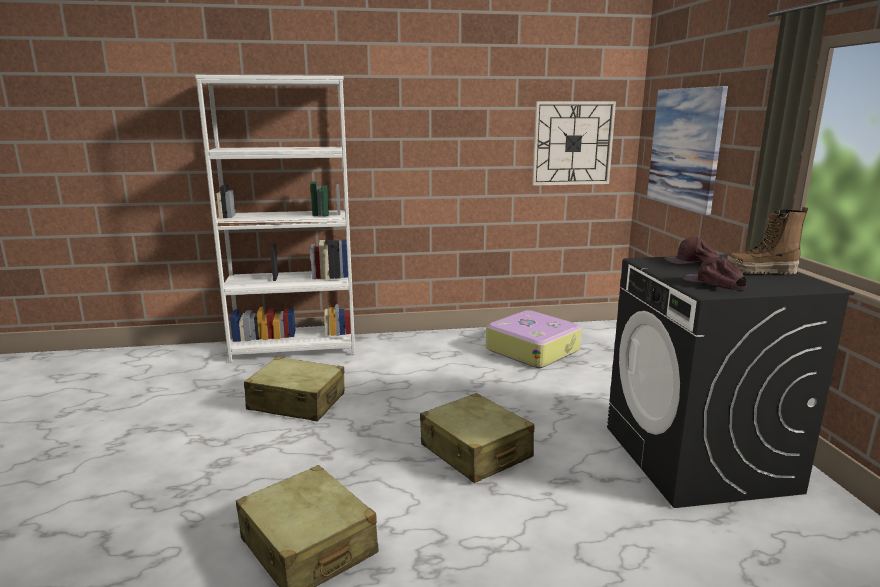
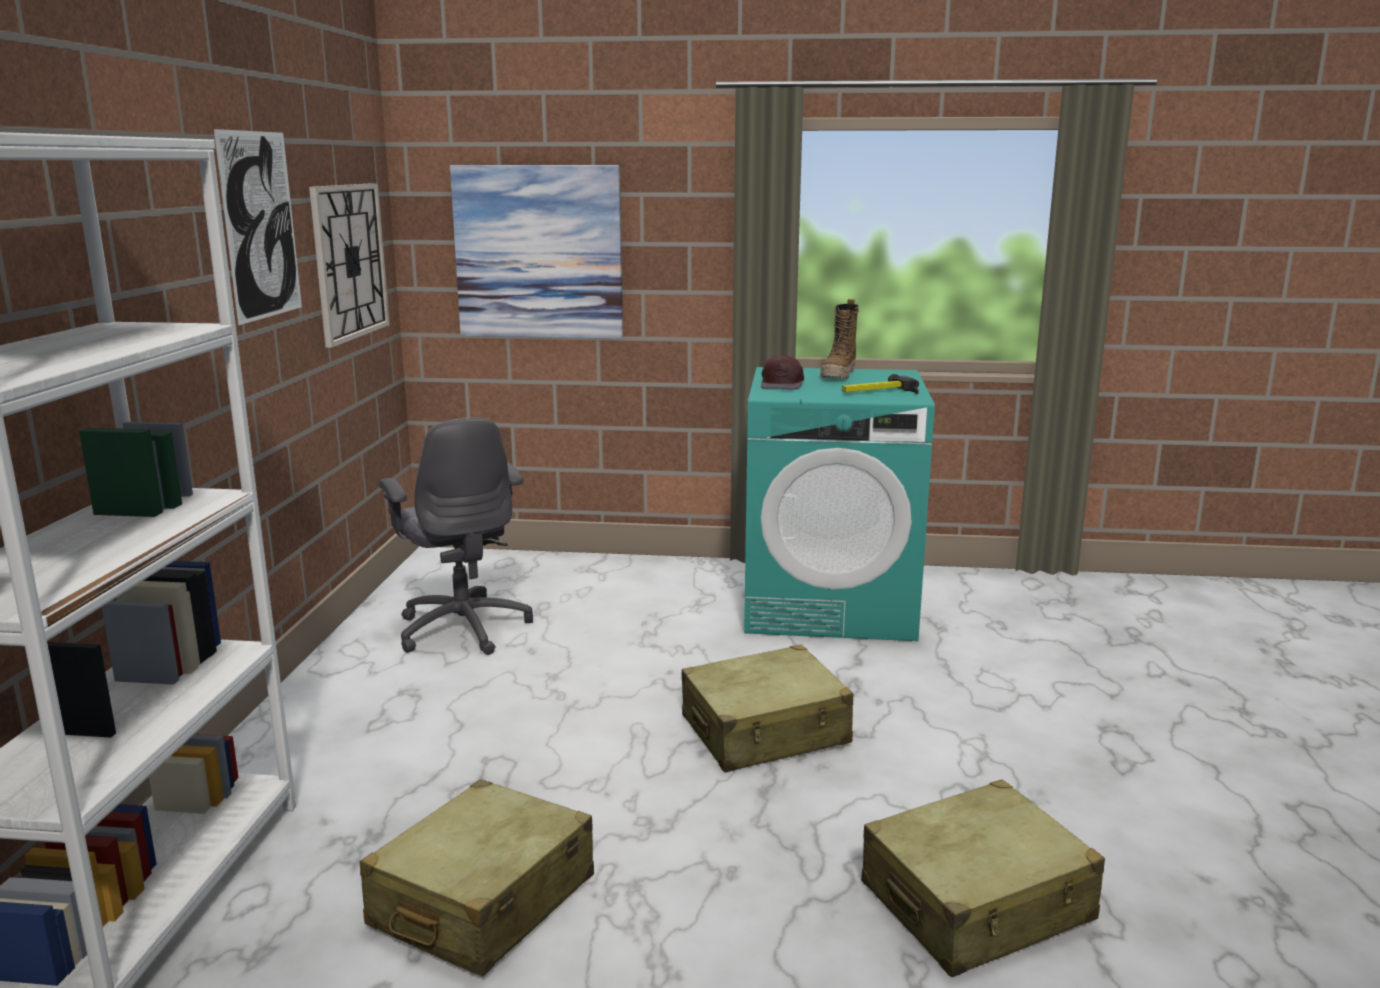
camera: 75 degrees left, 0 degrees up
suitcase [486,310,582,368] -> grey office chair [379,417,533,655]
black washing machine [607,254,855,508] -> turquoise washing machine [744,367,935,641]
brown cap [683,257,747,291] -> hammer [842,374,919,394]
none -> picture [214,129,302,325]

